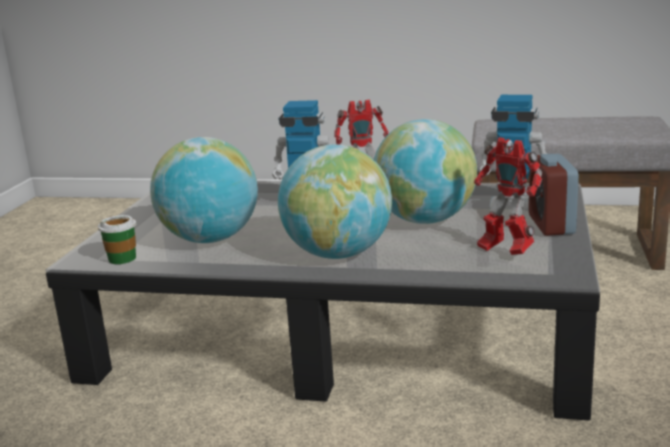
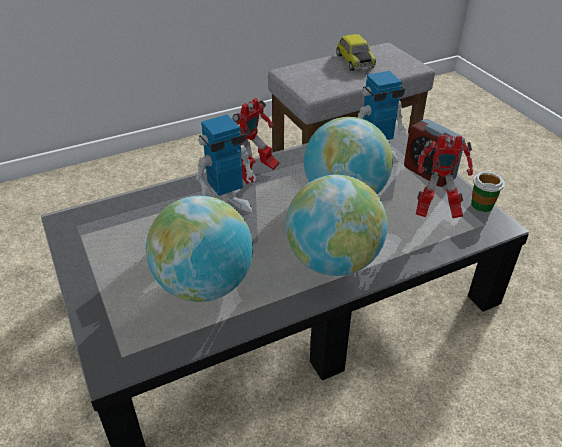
camera: 40 degrees left, 20 degrees up
cup [98,215,136,264] -> cup moved to [471,172,505,212]
none -> toy car [336,34,376,71]

